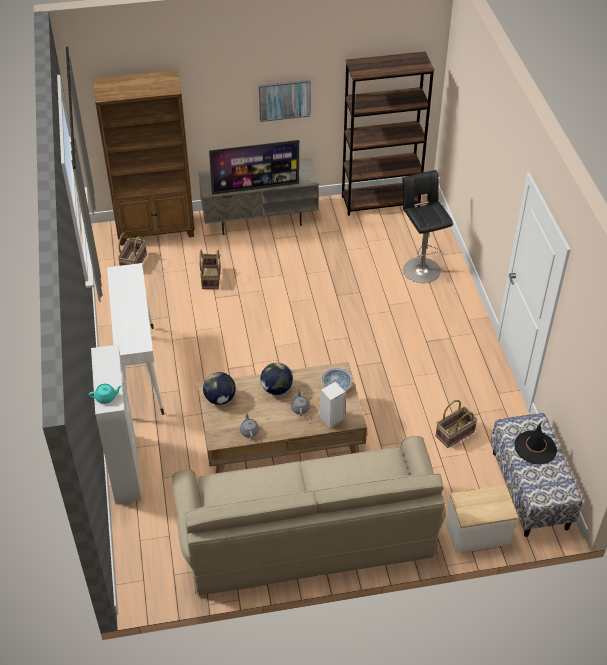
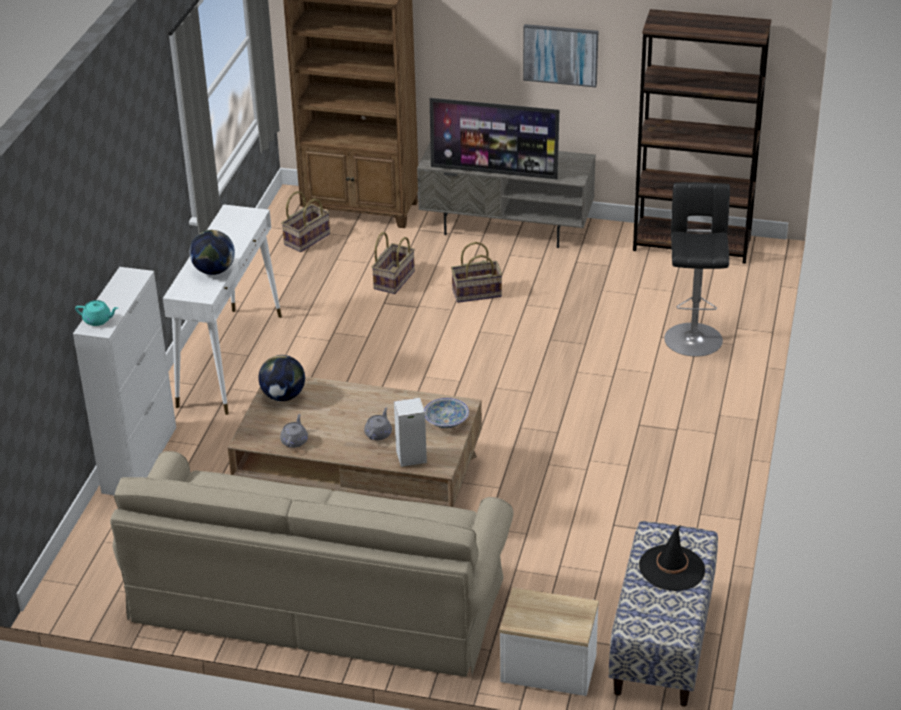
camera: 25 degrees right, 10 degrees down
globe [260,363,293,395] -> globe moved to [189,230,235,275]
basket [435,400,477,448] -> basket moved to [451,242,503,303]

